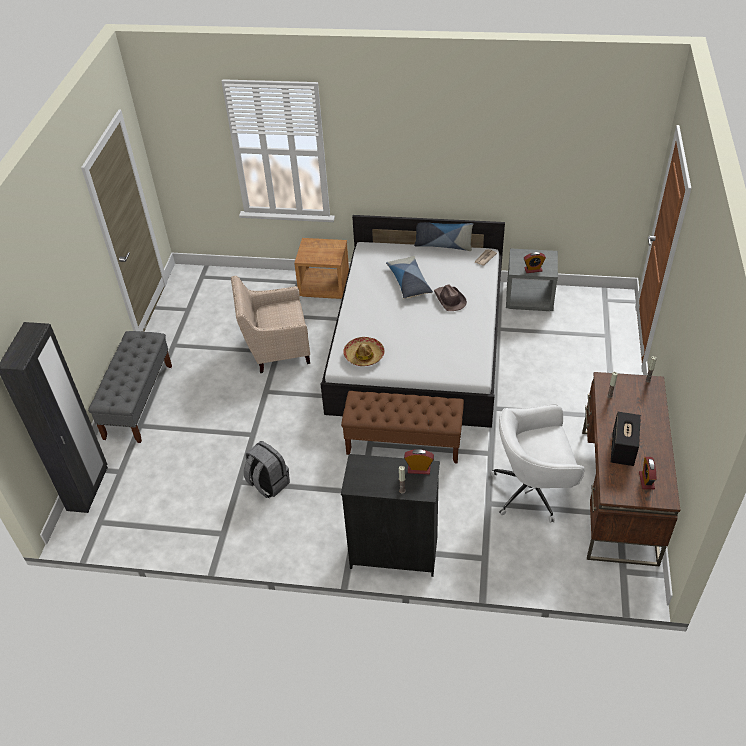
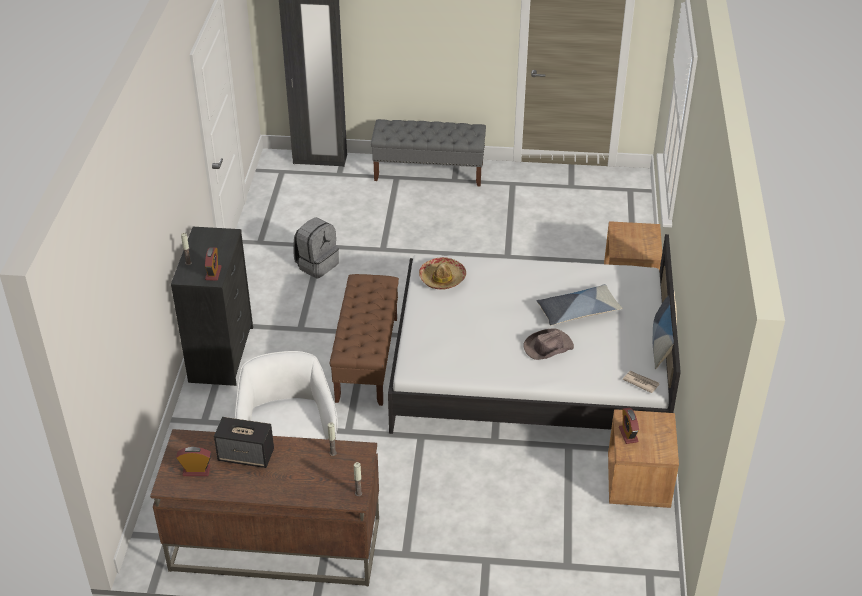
camera: 85 degrees right, 5 degrees down
beige armchair [231,276,310,373] -> none
grey nightstand [506,248,558,311] -> brown nightstand [608,409,679,508]

